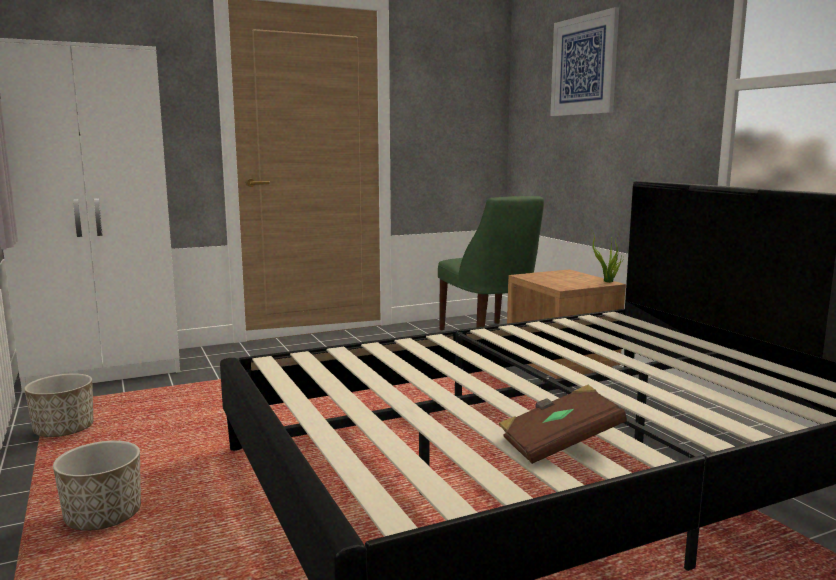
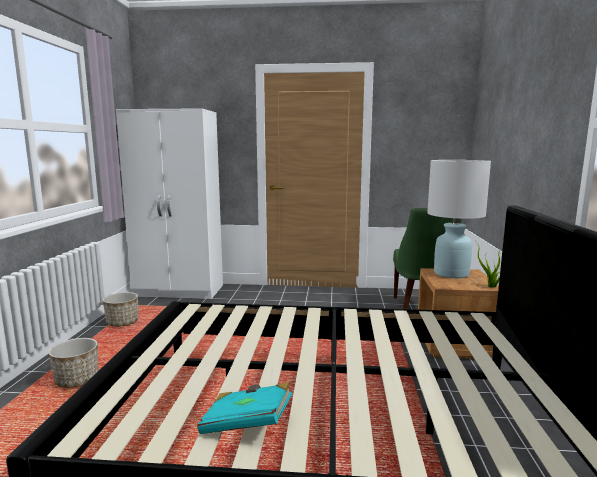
camera: 30 degrees right, 0 degrees up
brown book [499,385,627,464] -> turquoise book [197,382,292,434]
picture [550,7,619,116] -> none
none -> white table lamp [427,160,491,278]

